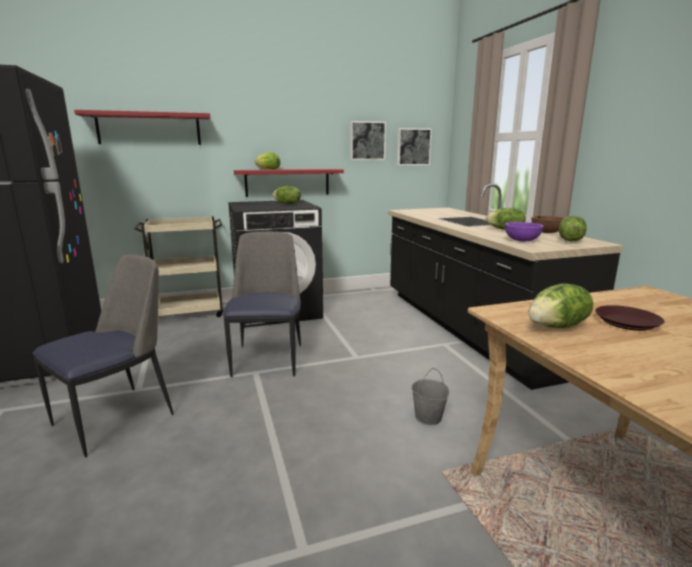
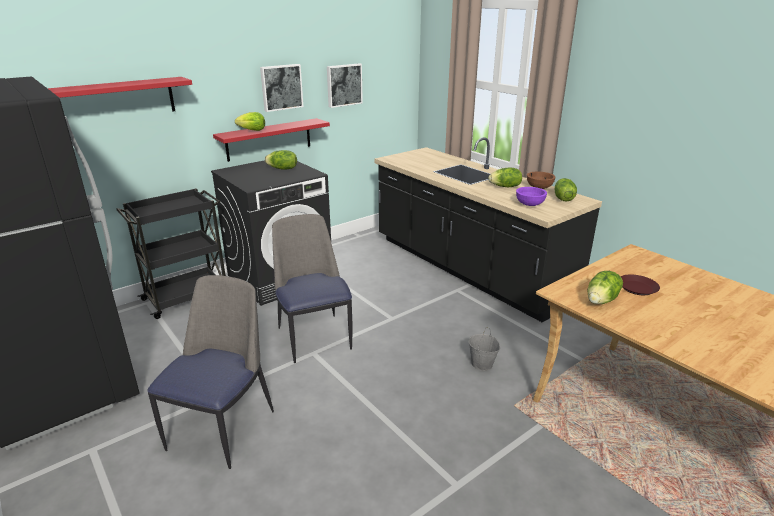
camera: 20 degrees left, 10 degrees up
beige cart [134,216,223,317] -> black cart [116,188,226,319]
picture [397,128,432,165] -> picture moved to [260,64,304,112]

